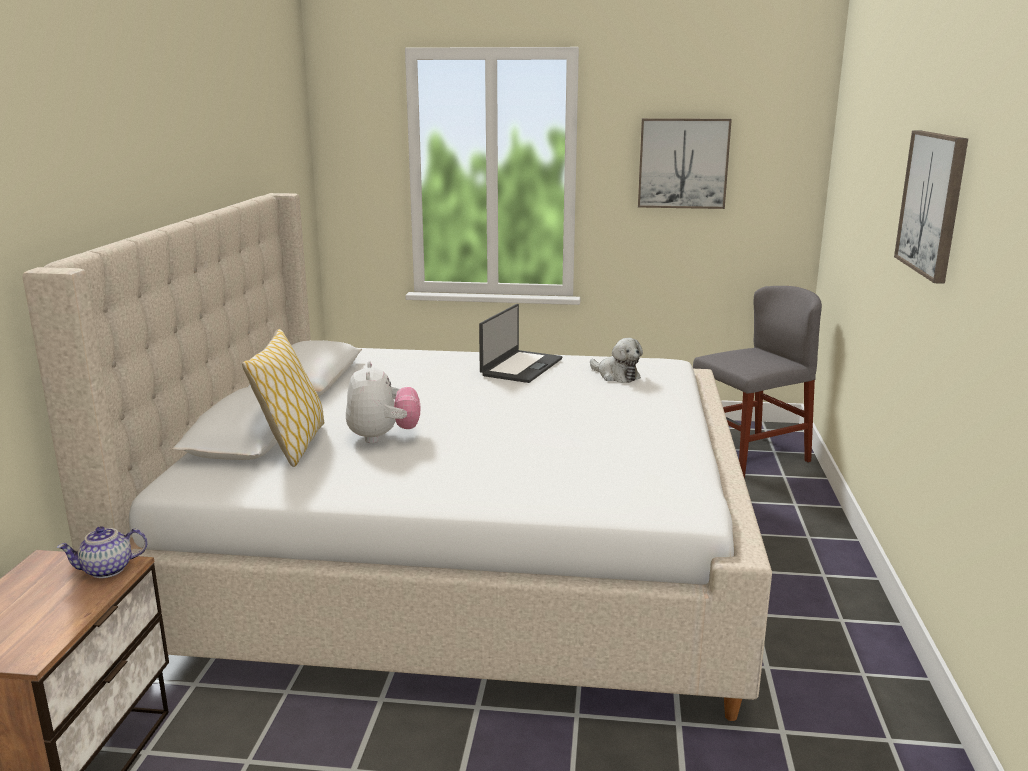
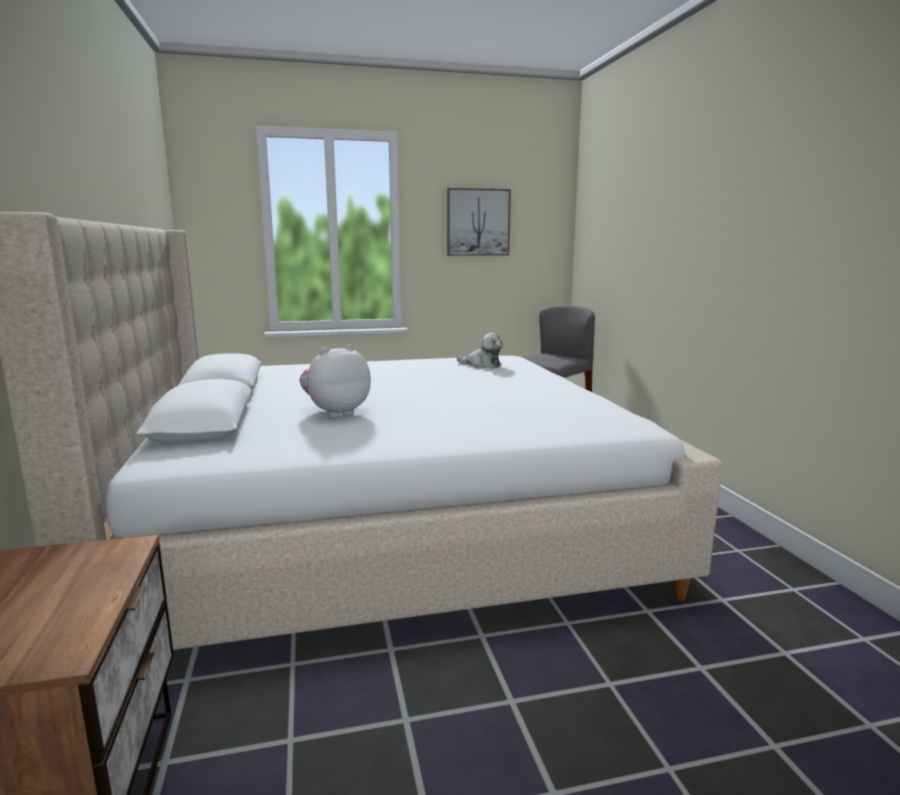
camera: 20 degrees left, 5 degrees down
teapot [57,526,147,578] -> none
pillow [242,329,324,467] -> none
plush toy [346,361,420,443] -> plush toy turned 105 degrees counterclockwise [299,344,371,418]
laptop [479,304,562,383] -> none
picture [894,131,968,284] -> none

